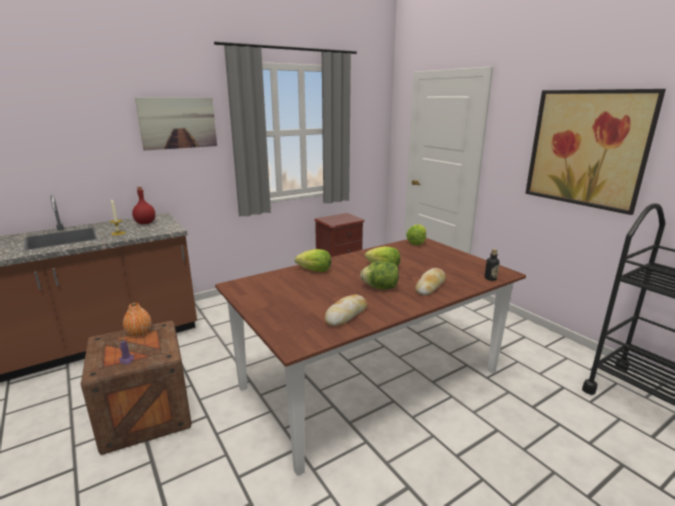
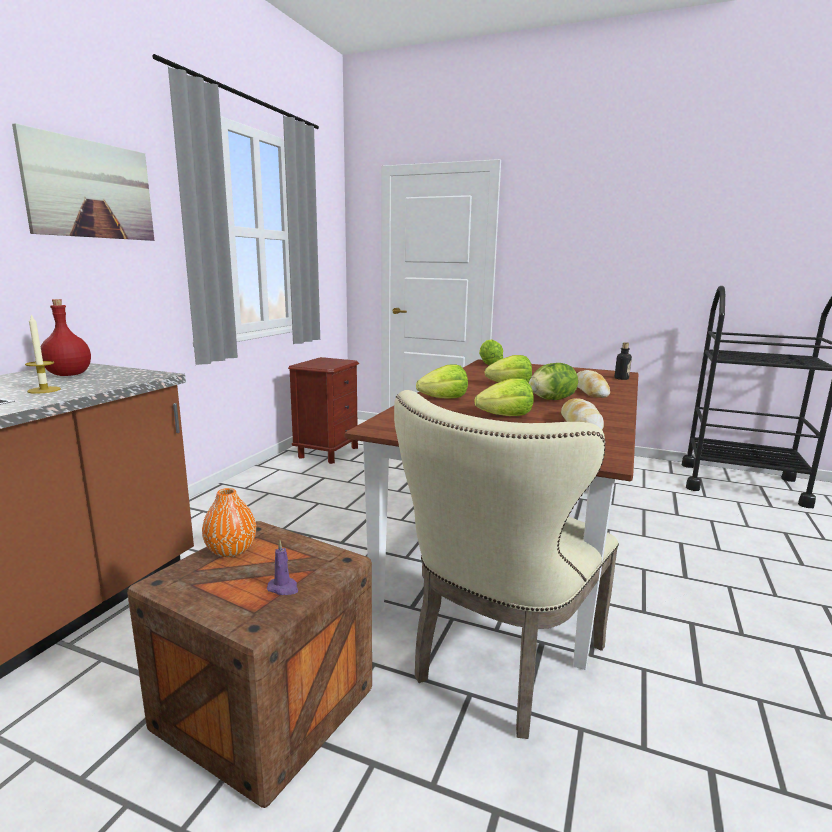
camera: 35 degrees left, 5 degrees down
picture [525,89,666,215] -> none
none -> beige chair [394,390,619,739]
none -> lettuce [474,378,534,416]

